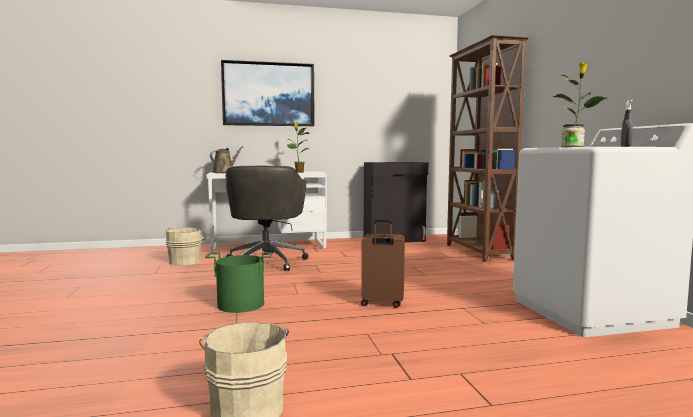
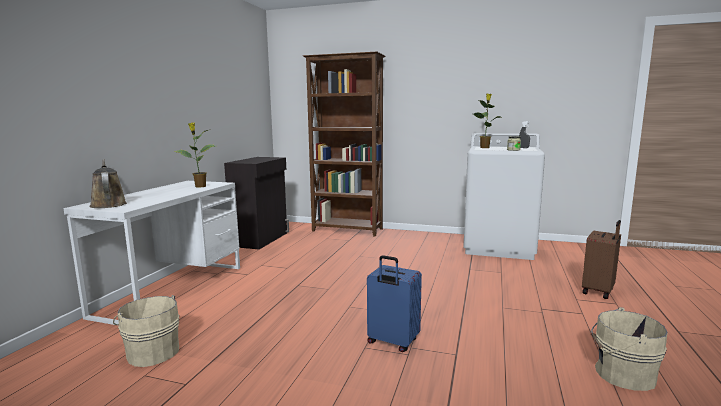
camera: 60 degrees left, 5 degrees up
green bucket [205,252,272,313] -> blue suitcase [367,255,422,352]
picture [221,60,315,126] -> none
grey office chair [226,166,309,271] -> none
brown suitcase [361,219,405,308] -> brown suitcase moved to [582,220,621,299]

